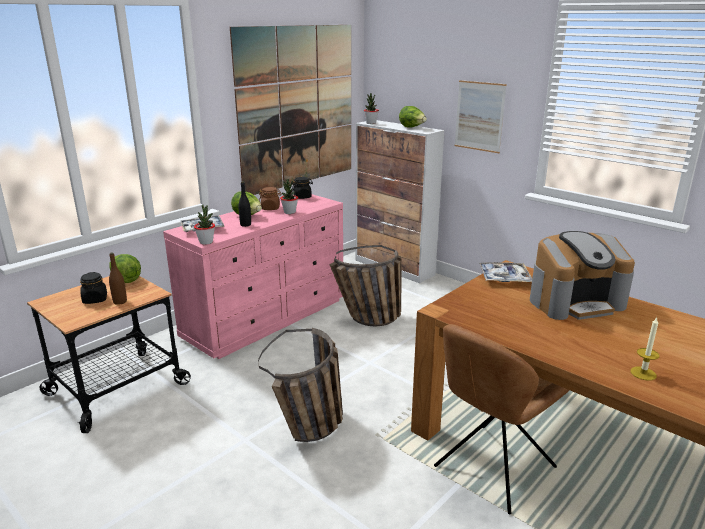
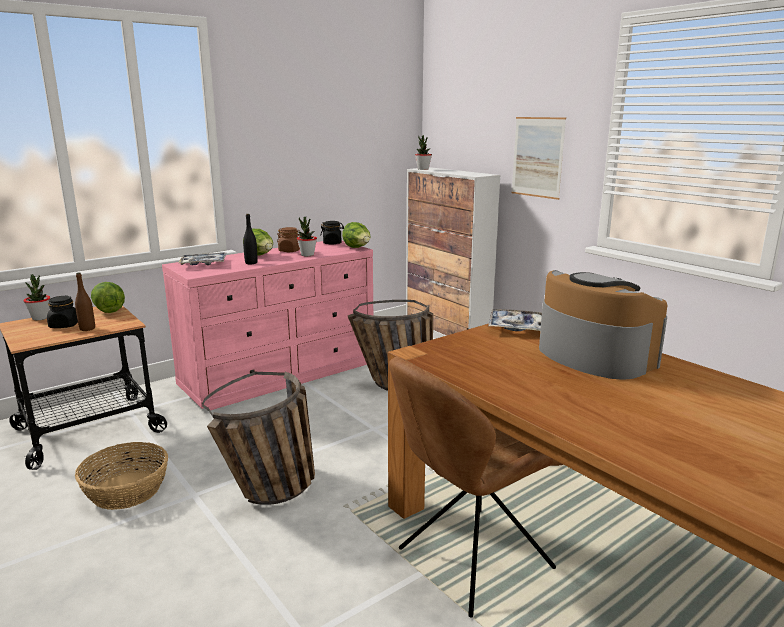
camera: 10 degrees right, 5 degrees down
potted plant [194,205,215,245] -> potted plant moved to [23,274,51,320]
picture [230,25,351,195] -> none
lettuce [399,106,427,127] -> lettuce moved to [342,222,371,248]
coffee machine [530,231,635,320] -> coffee machine turned 120 degrees counterclockwise [539,270,667,379]
candle [630,318,659,381] -> none
none -> basket [75,442,168,510]

